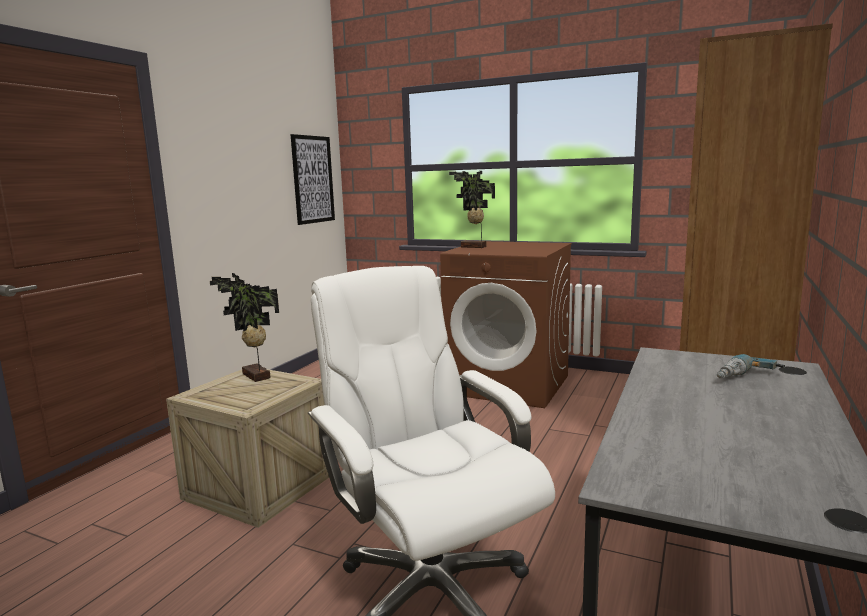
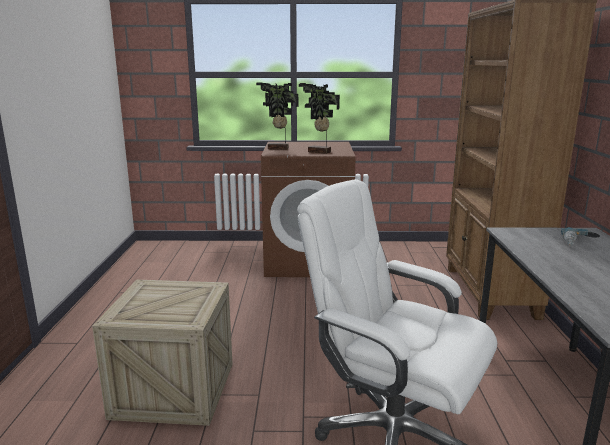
camera: 25 degrees left, 5 degrees up
potted plant [210,273,279,382] -> potted plant moved to [299,83,340,154]
picture [291,134,335,225] -> none

